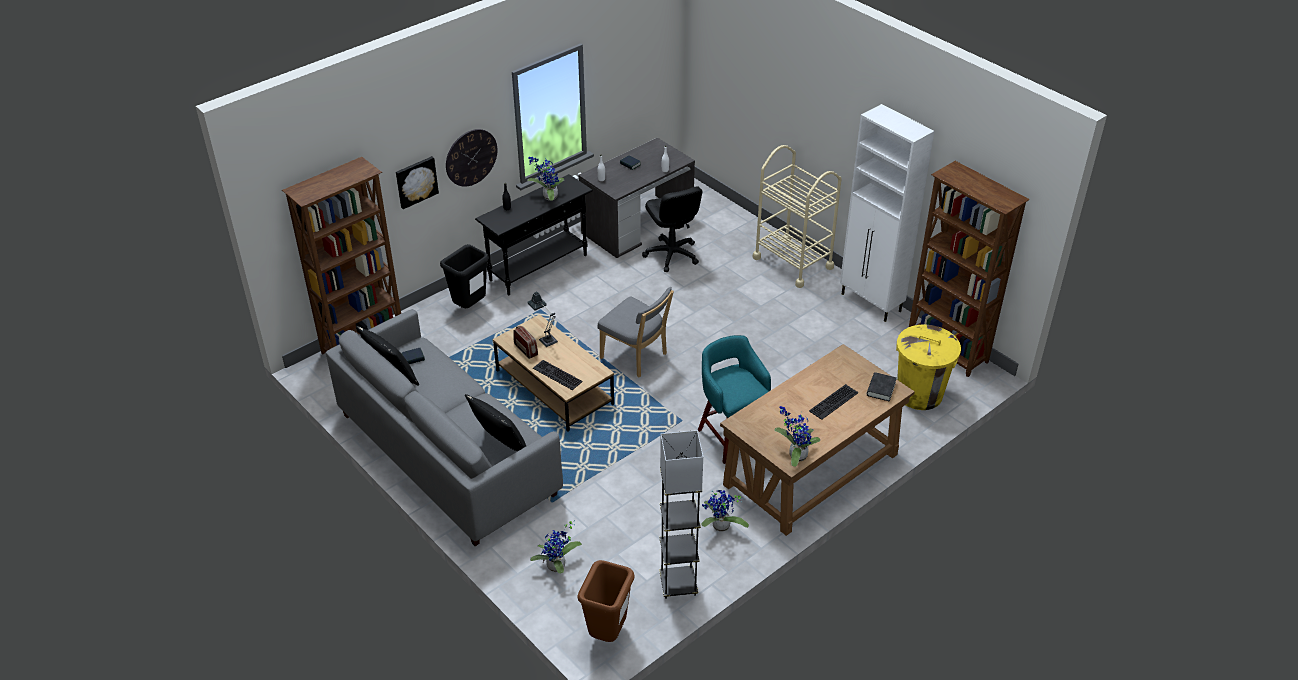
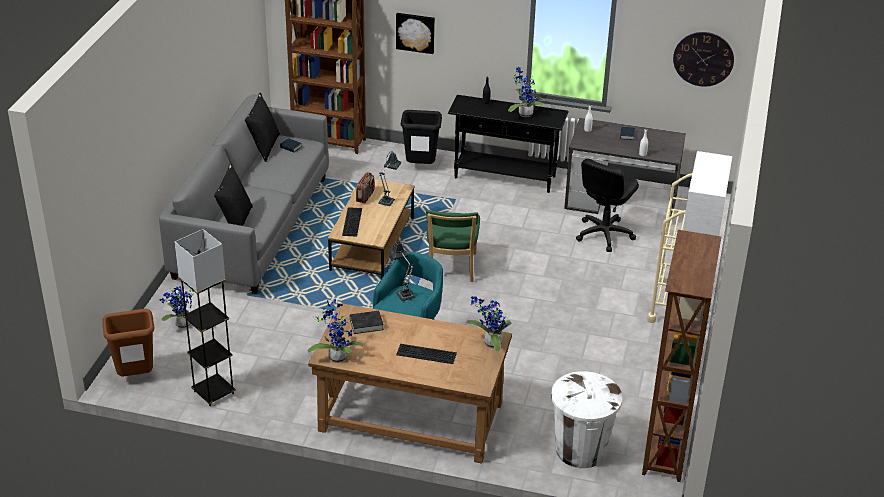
camera: 55 degrees right, 5 degrees down
wall clock [446,129,497,187] -> wall clock moved to [673,32,734,87]
grey chair [597,287,674,378] -> green chair [426,210,480,282]
potted plant [701,490,749,532] -> potted plant moved to [466,296,511,351]
black book [867,372,897,402] -> black book moved to [350,311,384,334]
yellow trash can [896,325,961,410] -> white trash can [551,371,622,468]
none -> table lamp [388,240,415,301]

